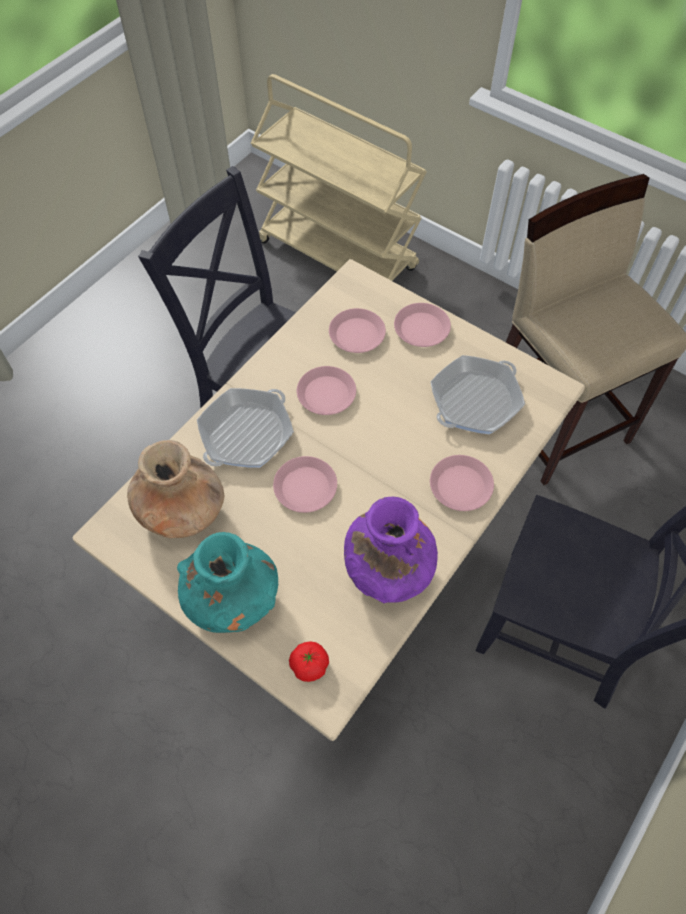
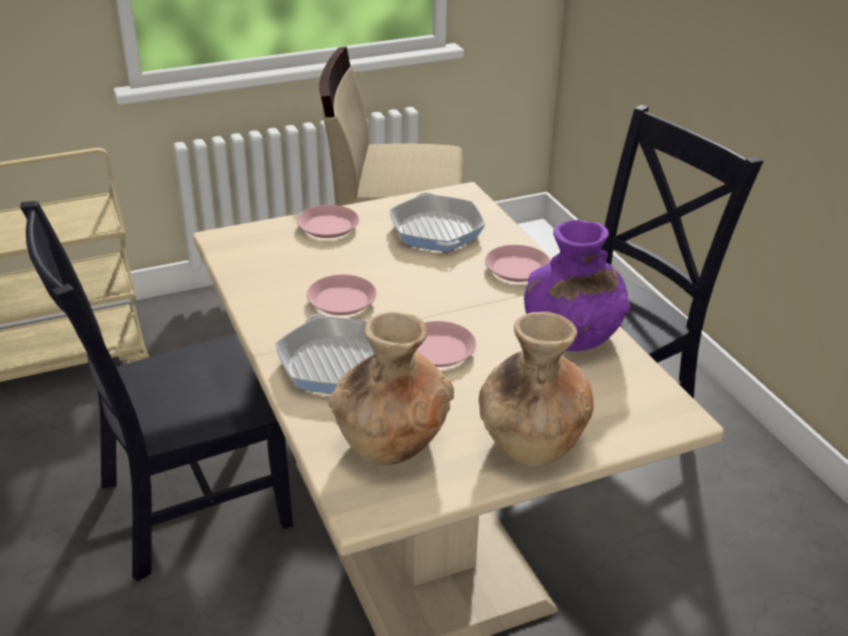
camera: 60 degrees left, 25 degrees down
turquoise vase [177,532,278,633] -> brown vase [479,312,594,467]
tomato [289,641,329,682] -> none
pink plate [329,308,386,353] -> none

